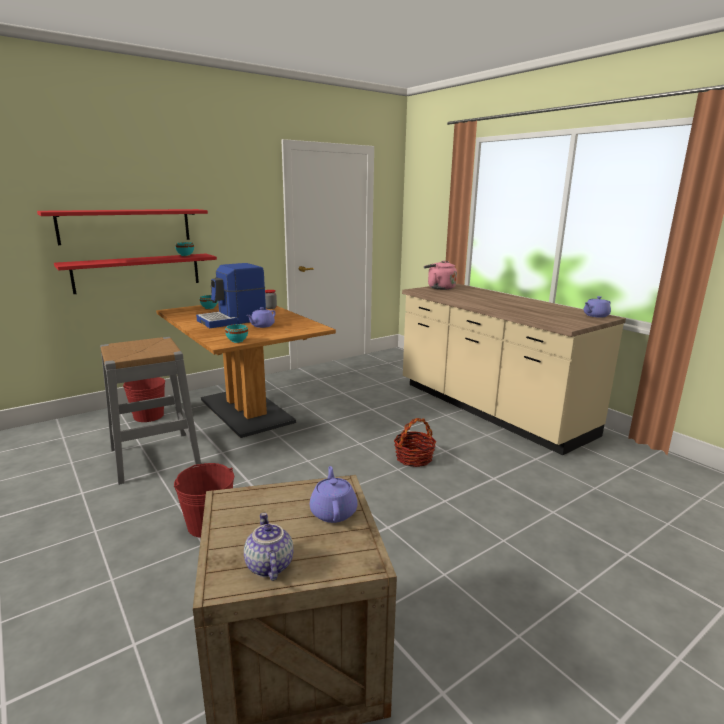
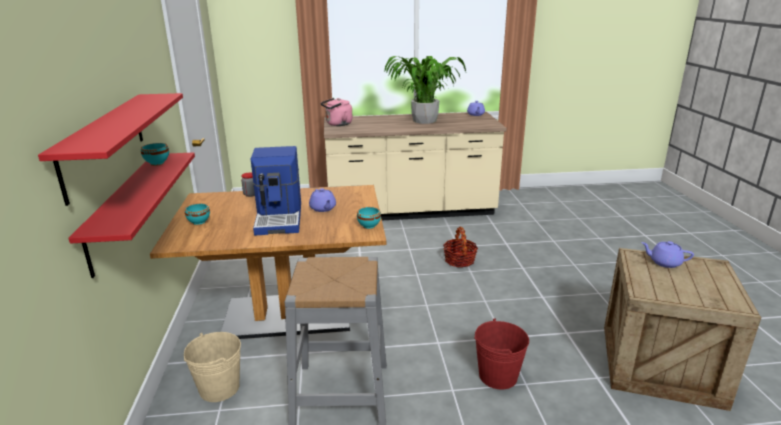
camera: 60 degrees left, 5 degrees up
red bucket [123,377,165,422] -> beige bucket [184,332,241,402]
teapot [244,513,293,581] -> none
none -> potted plant [384,56,466,124]

